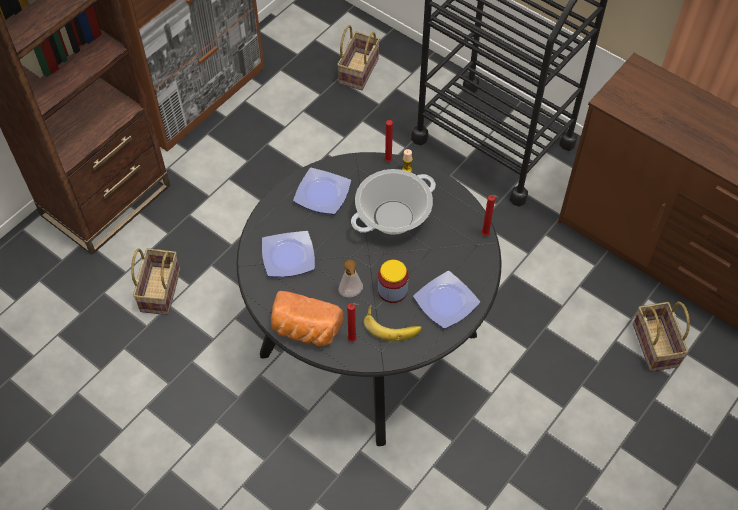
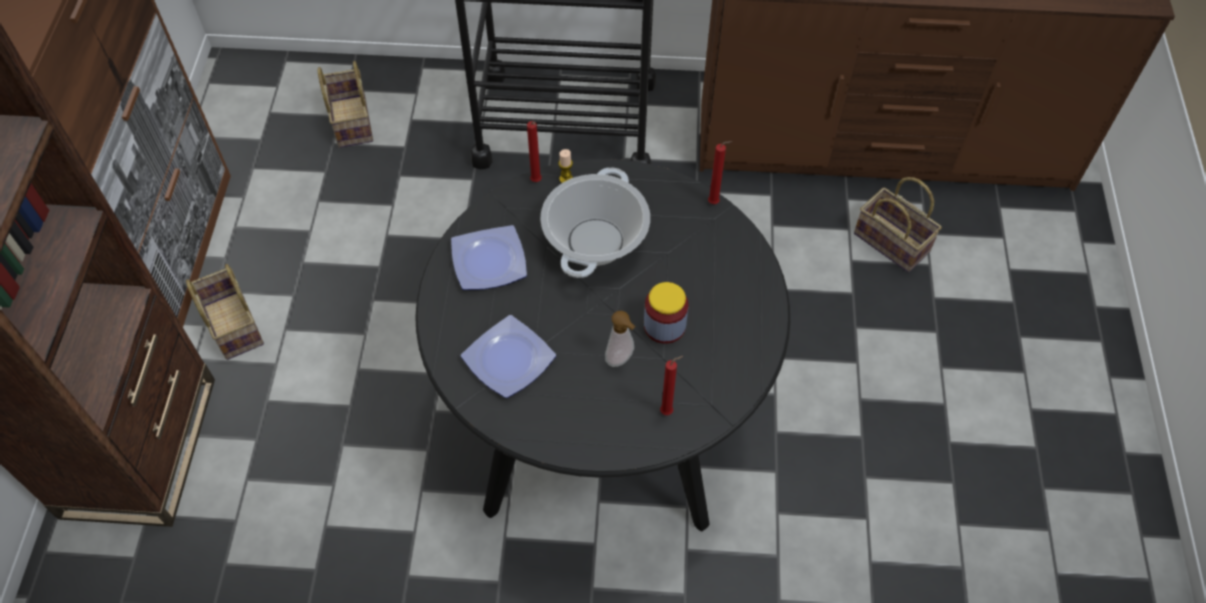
camera: 35 degrees left, 0 degrees up
basket [131,248,180,315] -> basket moved to [186,264,264,360]
bread [271,291,343,347] -> none
banana [364,304,422,341] -> none
plate [413,271,480,329] -> none

